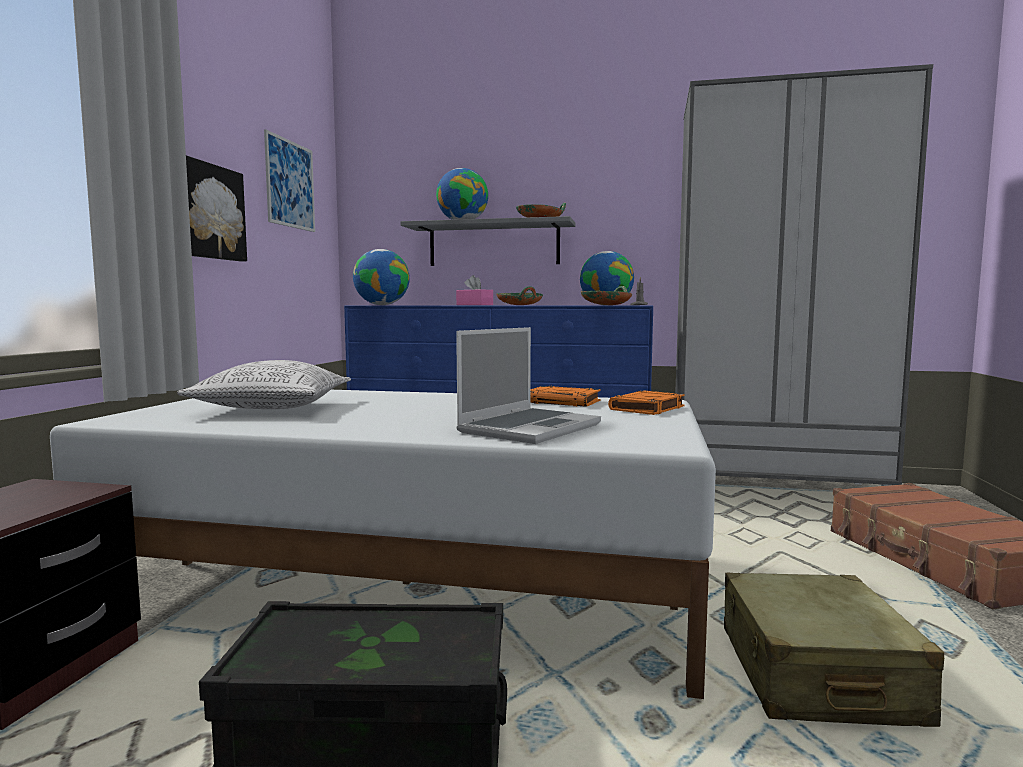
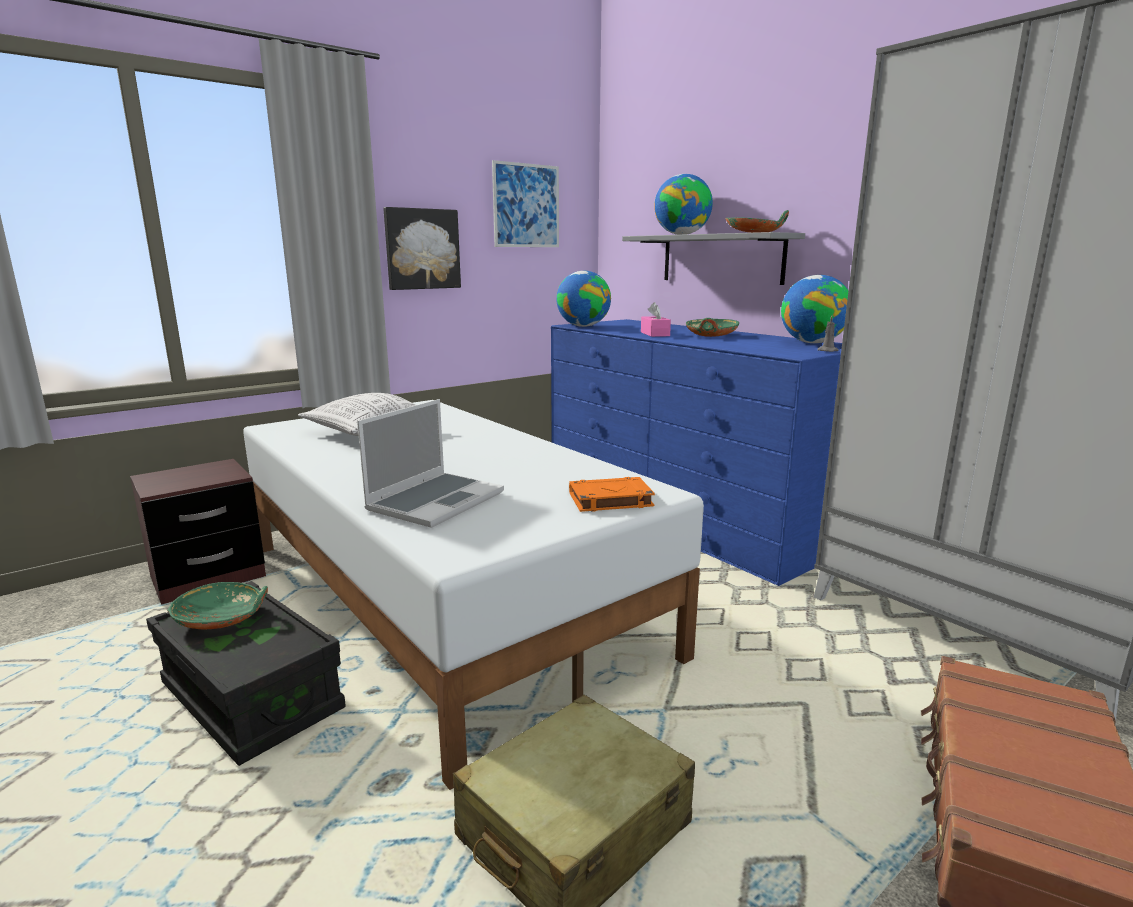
camera: 40 degrees right, 10 degrees up
laptop [456,327,601,444] -> laptop turned 45 degrees counterclockwise [357,399,504,528]
orange book [530,386,601,407] -> none
green bowl [581,286,632,305] -> green bowl moved to [167,582,268,629]

